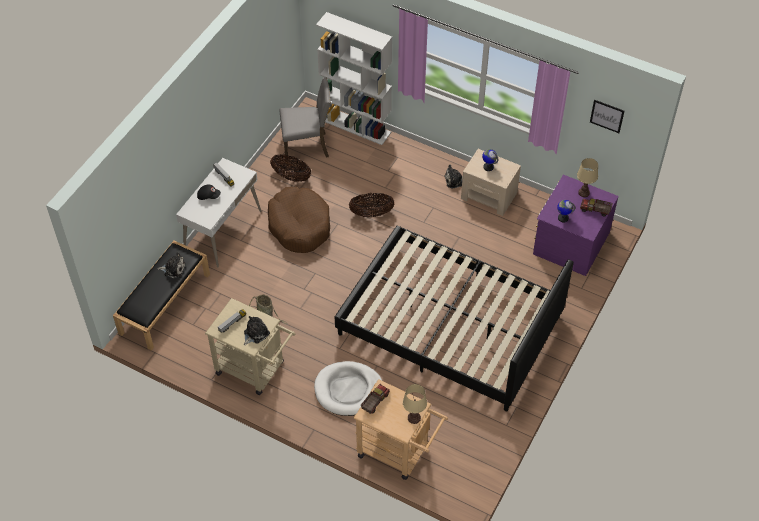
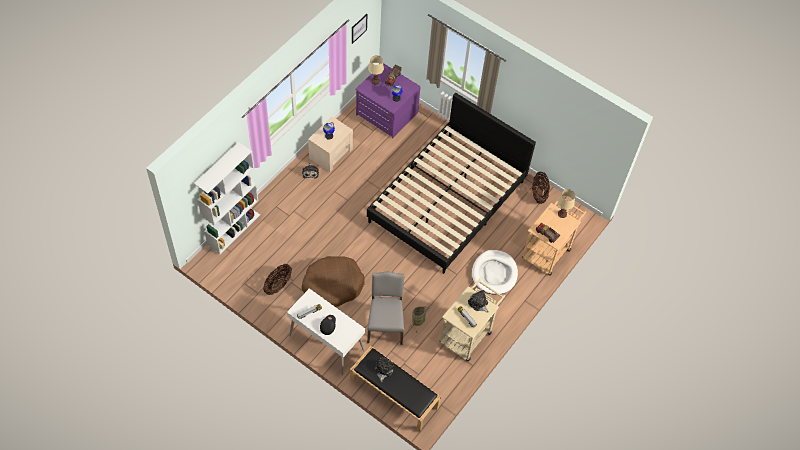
camera: 85 degrees left, 5 degrees up
grey chair [279,77,331,162] -> grey chair moved to [367,272,404,345]
basket [349,193,394,217] -> basket moved to [532,172,550,204]

